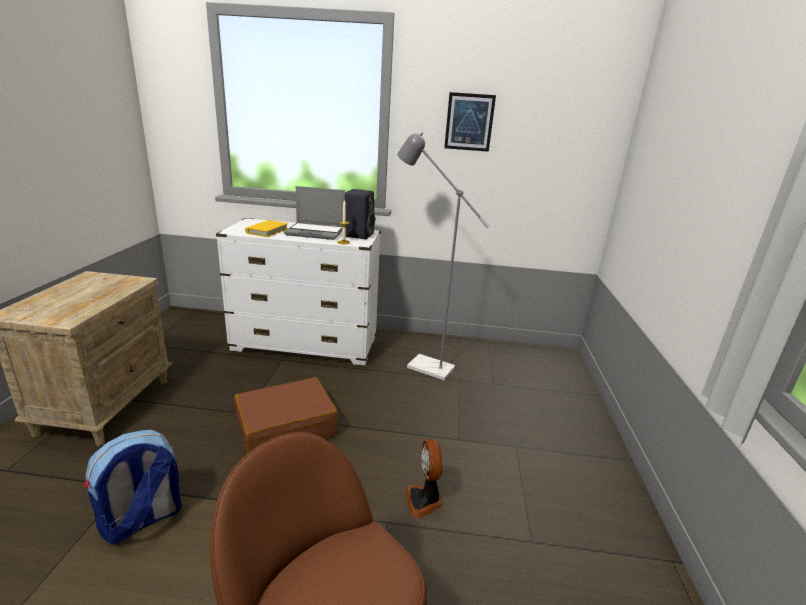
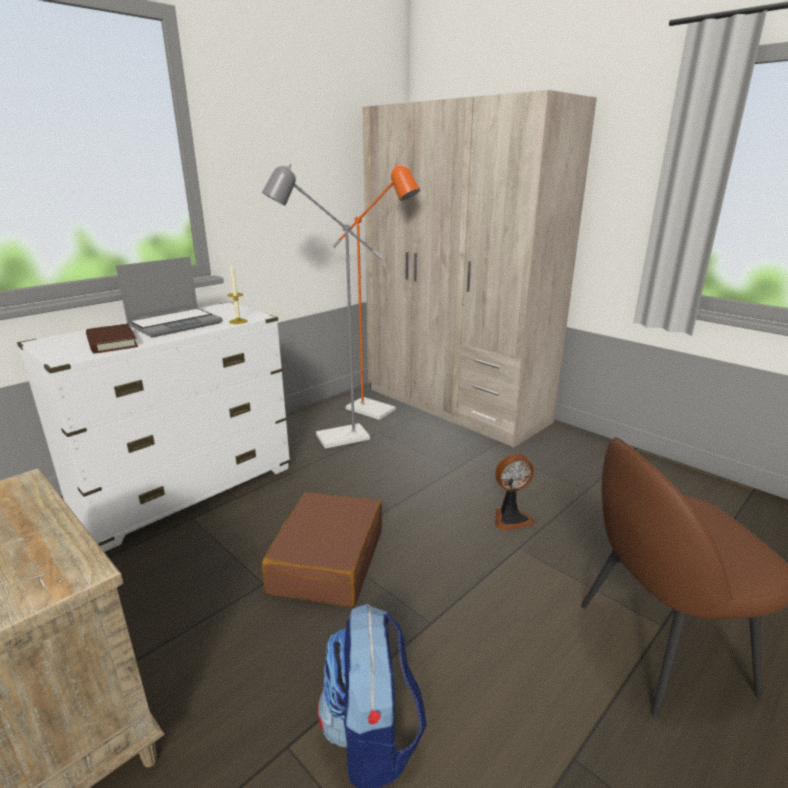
camera: 50 degrees left, 0 degrees up
yellow book [245,220,289,237] -> brown book [86,323,138,353]
black speaker [345,189,375,239] -> none
fan [405,439,443,518] -> fan turned 45 degrees counterclockwise [495,454,535,531]
picture [444,92,496,152] -> none
none -> orange floor lamp [332,163,420,420]
none -> beige wardrobe [362,90,597,448]

